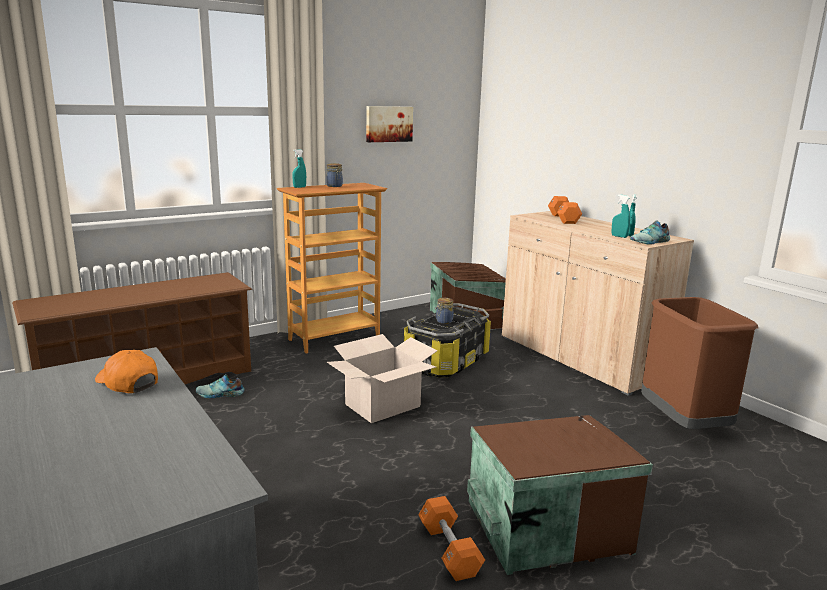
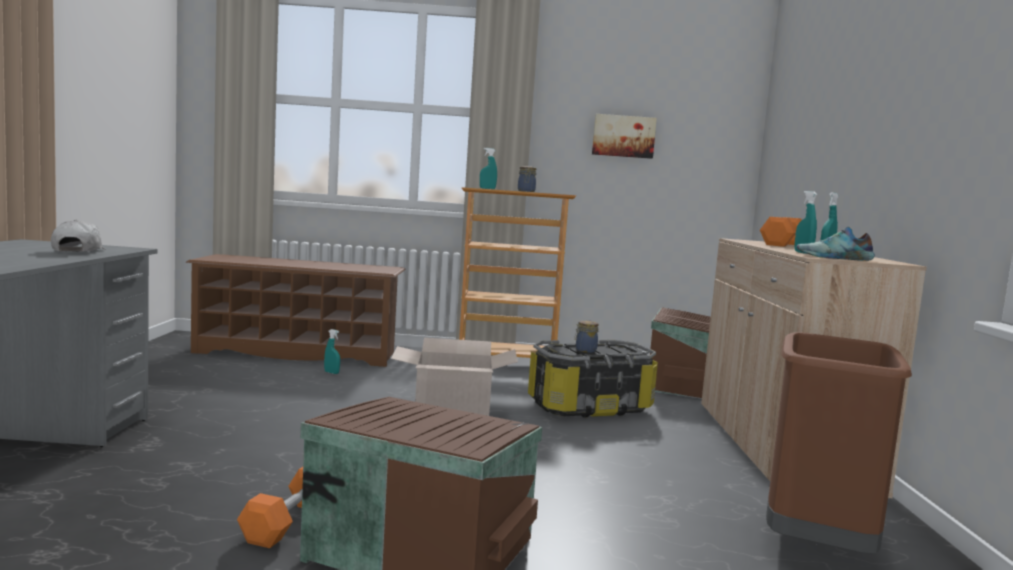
camera: 35 degrees right, 10 degrees down
orange cap [95,350,158,393] -> white cap [51,219,106,252]
shoe [196,374,244,398] -> turquoise spray bottle [324,329,340,374]

